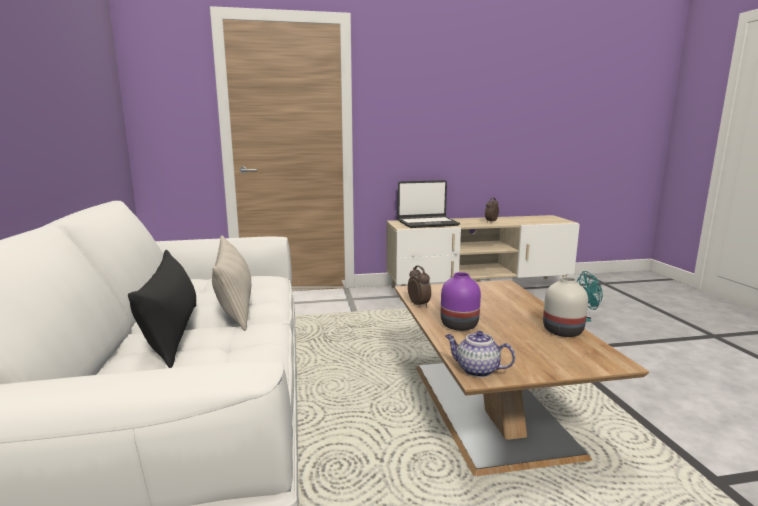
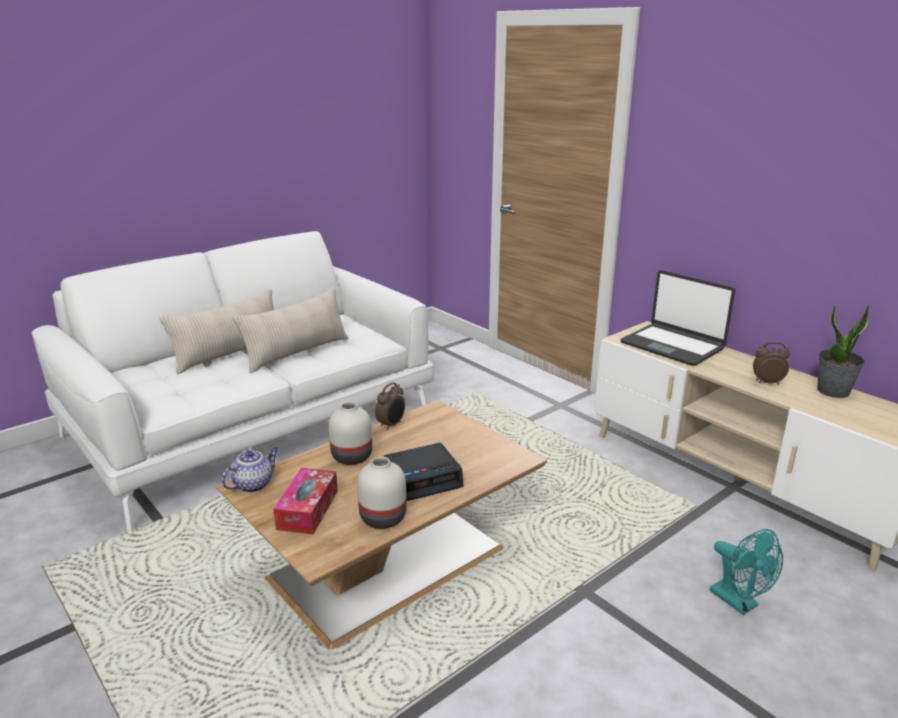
camera: 60 degrees right, 10 degrees up
black pillow [128,250,196,368] -> beige pillow [160,288,274,374]
purple vase [441,272,481,331] -> white vase [329,402,372,465]
teapot [445,331,515,377] -> teapot turned 45 degrees clockwise [221,447,278,493]
none -> tissue box [273,468,338,534]
none -> alarm clock [384,443,464,501]
none -> potted plant [817,303,869,398]

